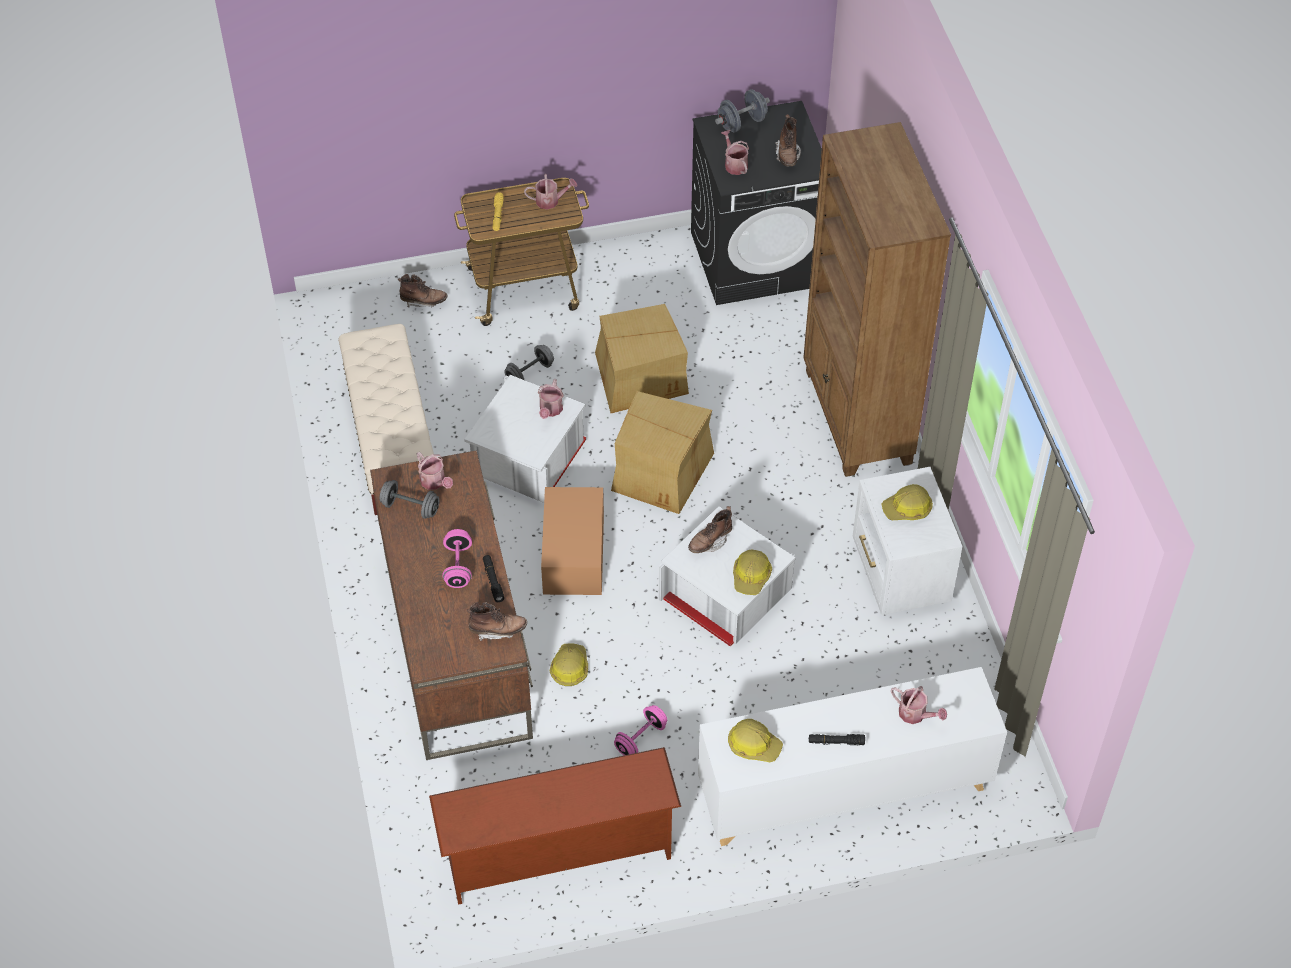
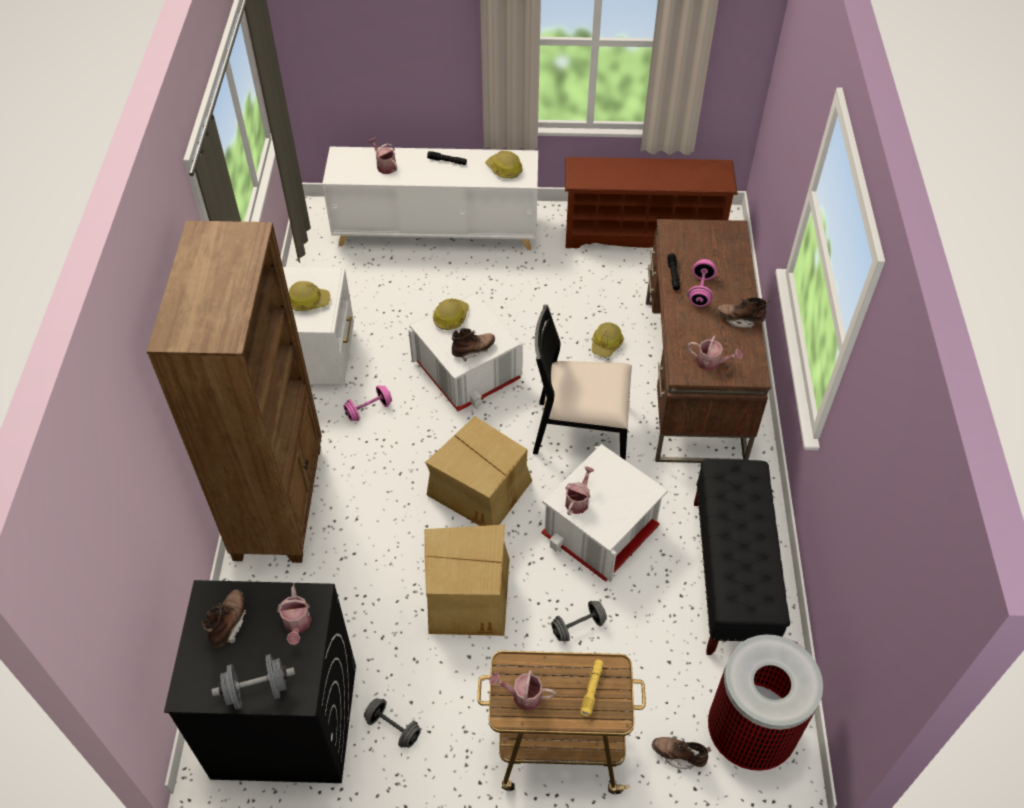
camera: 165 degrees left, 0 degrees up
beige bench [338,324,434,515] -> black bench [694,459,790,655]
grey dumbbell [379,480,439,519] -> grey dumbbell moved to [364,698,421,748]
watering can [417,452,453,490] -> watering can turned 135 degrees clockwise [688,335,742,371]
brown boot [467,602,527,641] -> brown boot moved to [715,297,769,328]
cardboard box [541,487,604,595] -> black chair [533,305,632,460]
pink dumbbell [614,705,667,755] -> pink dumbbell moved to [344,385,392,421]
none -> trash can [708,634,823,771]

